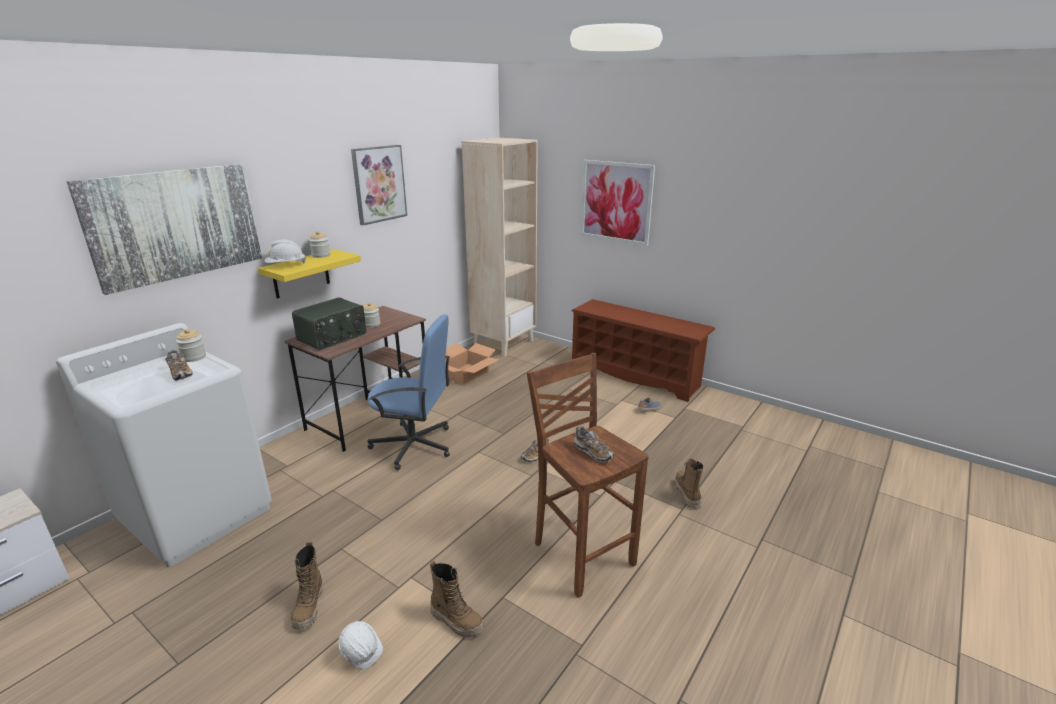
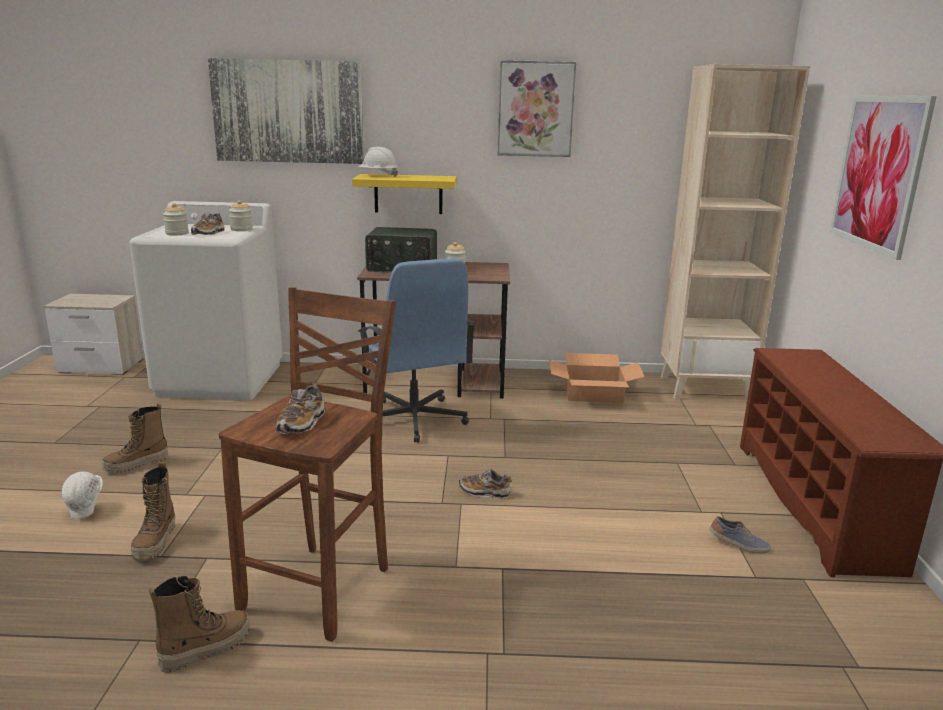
camera: 55 degrees right, 5 degrees down
jar [309,231,330,258] -> jar moved to [163,203,189,236]
boot [675,459,703,510] -> boot moved to [148,576,250,673]

